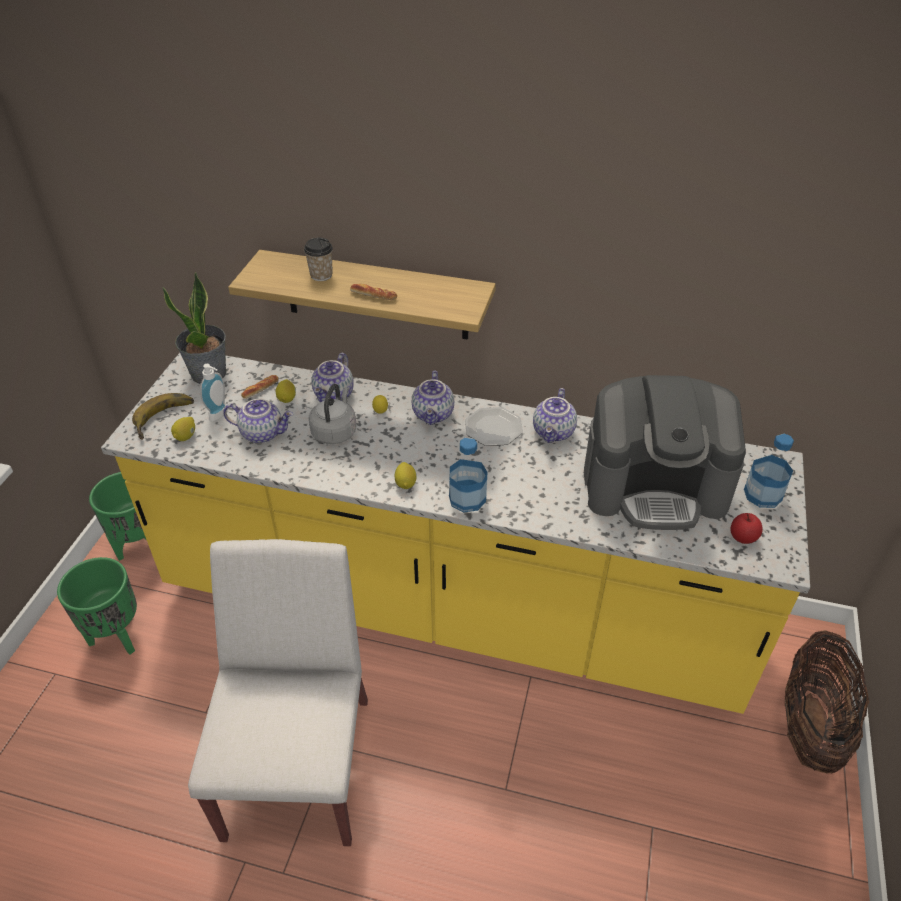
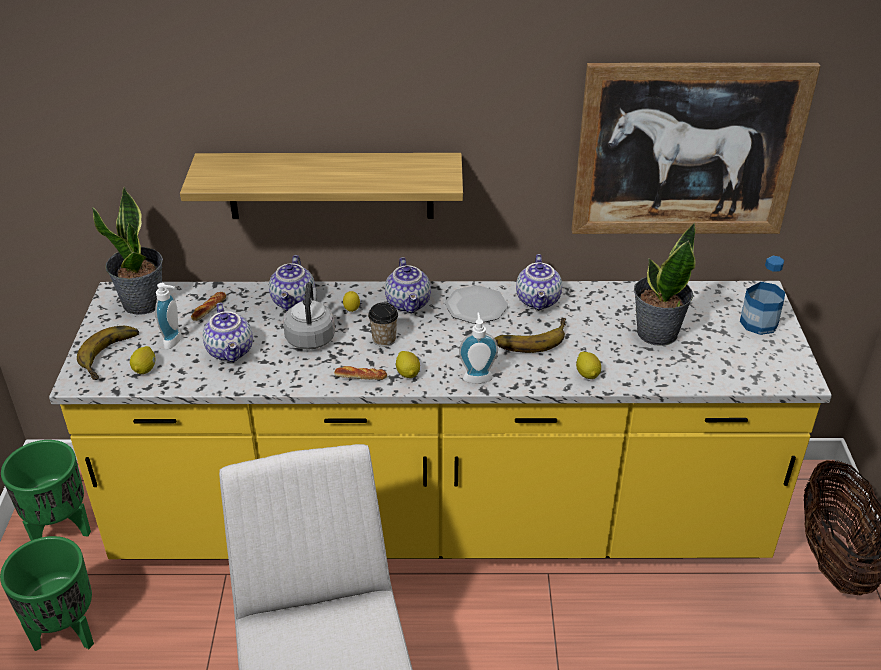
camera: 15 degrees left, 5 degrees down
teapot [223,399,293,443] -> teapot turned 75 degrees clockwise [203,303,253,362]
lemon [276,379,296,403] -> lemon moved to [576,352,601,379]
cup [304,238,333,281] -> cup moved to [368,302,398,347]
bread [350,284,397,300] -> bread moved to [334,366,387,380]
bottle [449,438,487,512] -> soap dispenser [459,312,498,384]
coffee machine [584,375,746,530] -> potted plant [634,222,696,346]
apple [731,513,763,544] -> none
none -> banana [494,318,566,353]
none -> picture [571,63,820,234]

